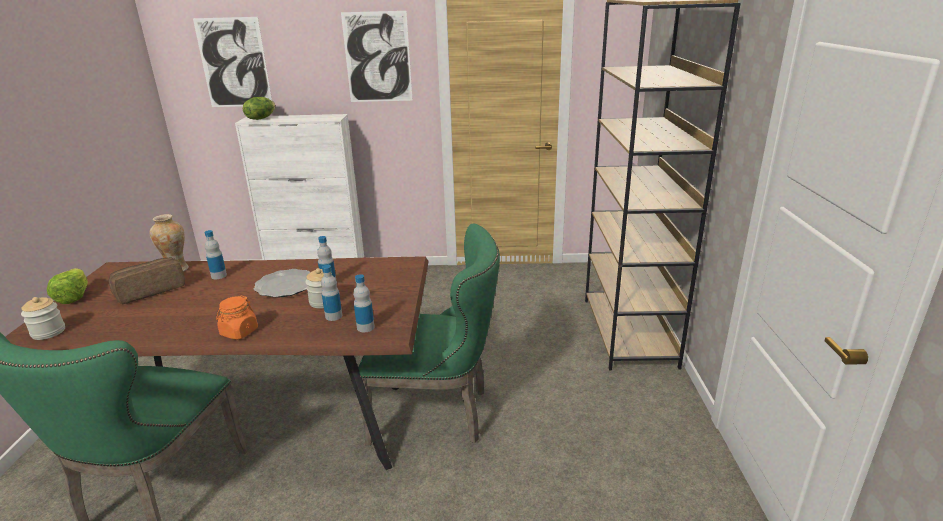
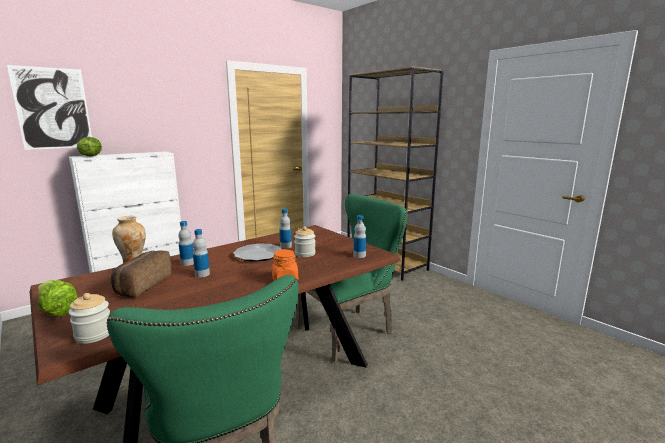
camera: 40 degrees left, 10 degrees down
bottle [321,265,342,321] -> bottle moved to [193,229,210,277]
picture [341,11,413,102] -> none

